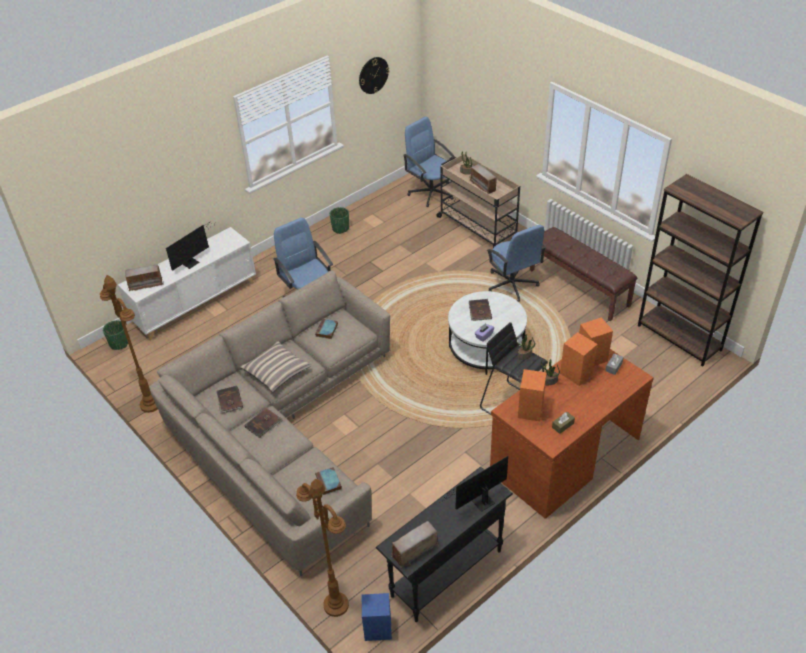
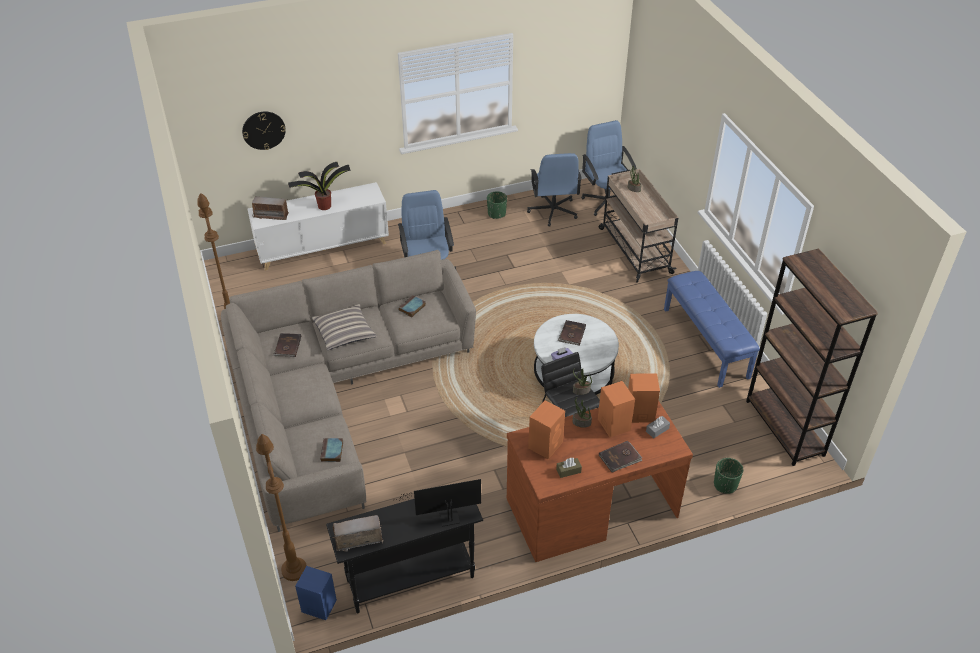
camera: 20 degrees right, 0 degrees up
green planter [103,320,128,350] -> green planter moved to [714,458,743,494]
monitor [166,223,216,271] -> potted plant [288,162,351,210]
brown book [244,408,282,438] -> brown book moved to [599,441,642,473]
wall clock [359,57,389,94] -> wall clock moved to [242,112,286,150]
radio [469,164,497,194] -> none
blue office chair [486,225,546,302] -> blue office chair moved to [527,153,582,227]
brown bench [530,227,637,321] -> blue bench [664,271,760,388]

